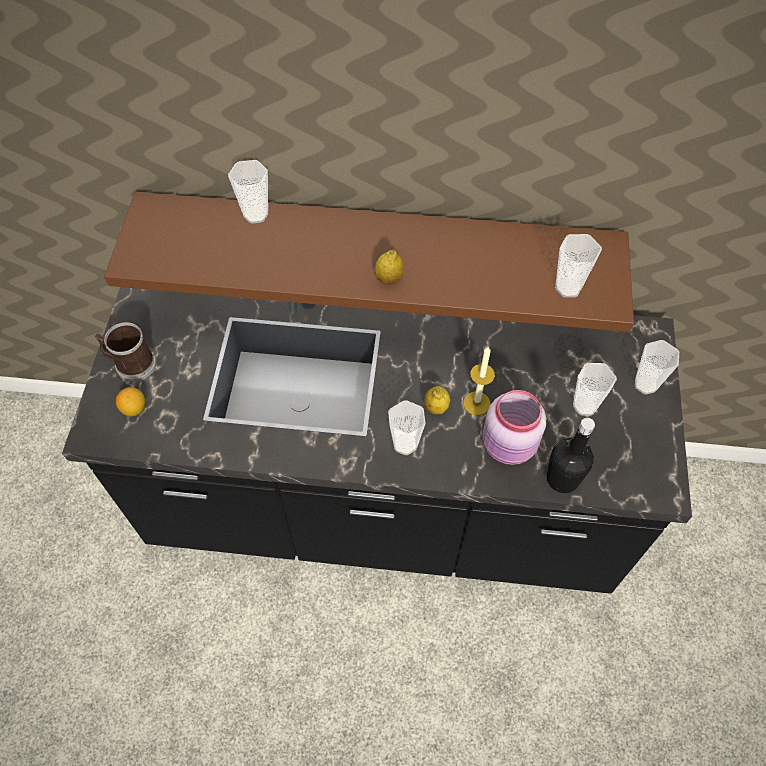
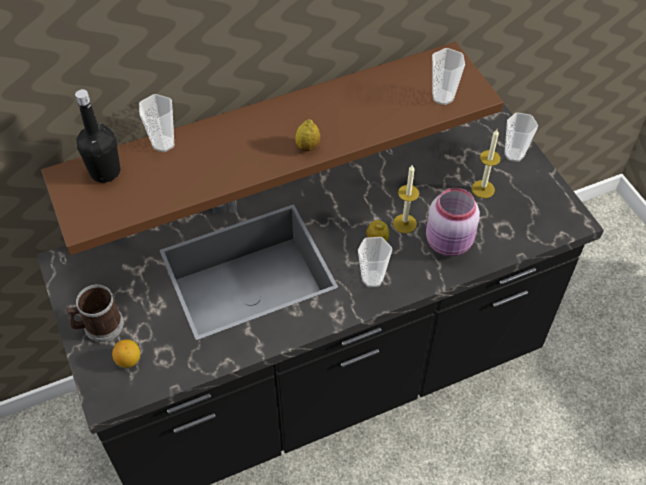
camera: 30 degrees left, 5 degrees down
black bottle [547,418,595,493] -> black bottle moved to [75,89,120,183]
cup [573,363,617,416] -> candle [471,129,501,198]

